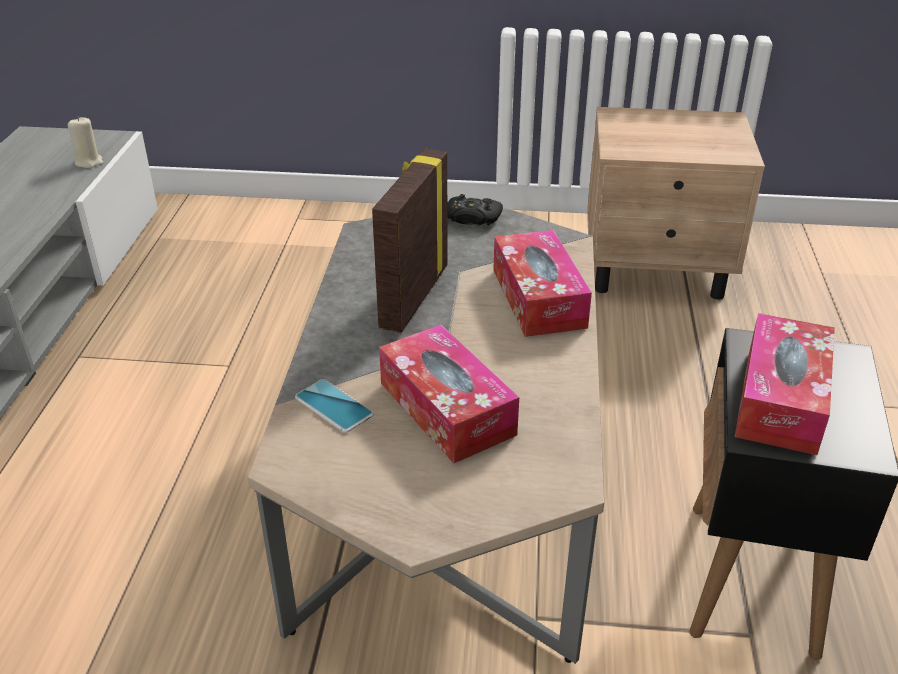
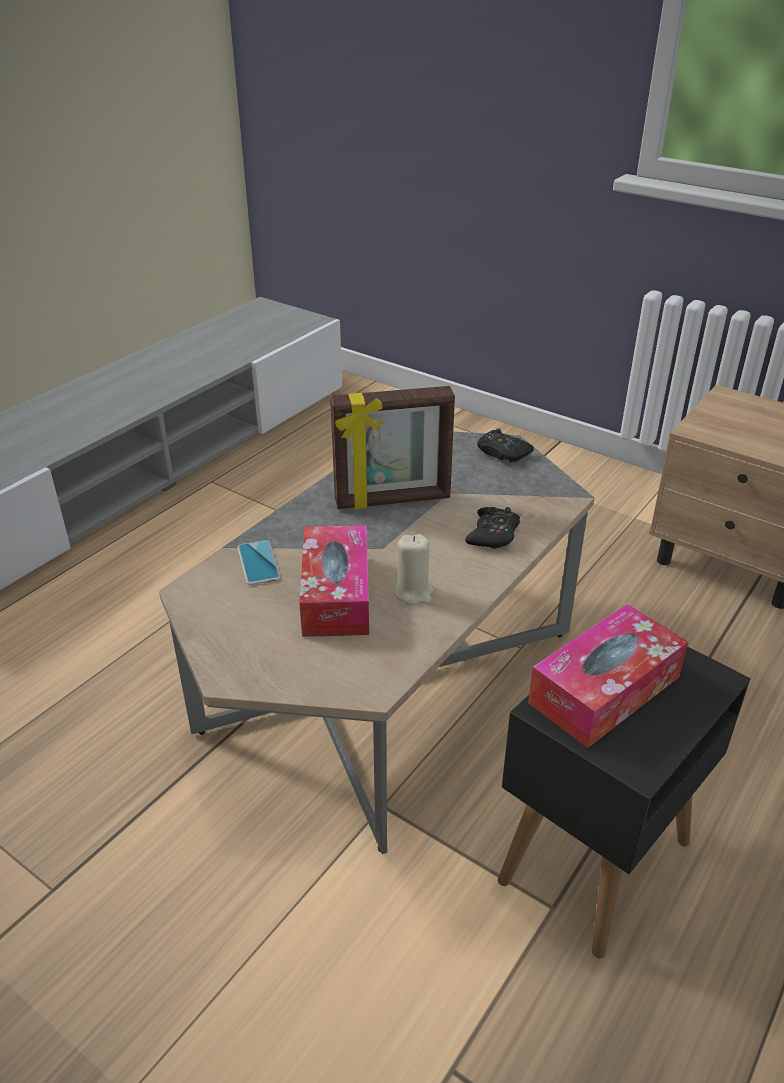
camera: 30 degrees right, 0 degrees up
beige candle [68,117,103,168] -> beige candle moved to [394,534,433,605]
picture frame [372,149,447,333] -> picture frame turned 150 degrees counterclockwise [330,386,455,509]
tissue box [493,230,592,337] -> black game controller [465,507,520,549]

